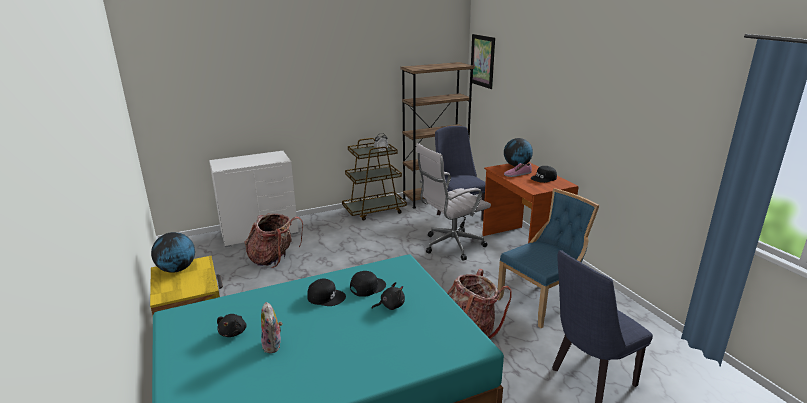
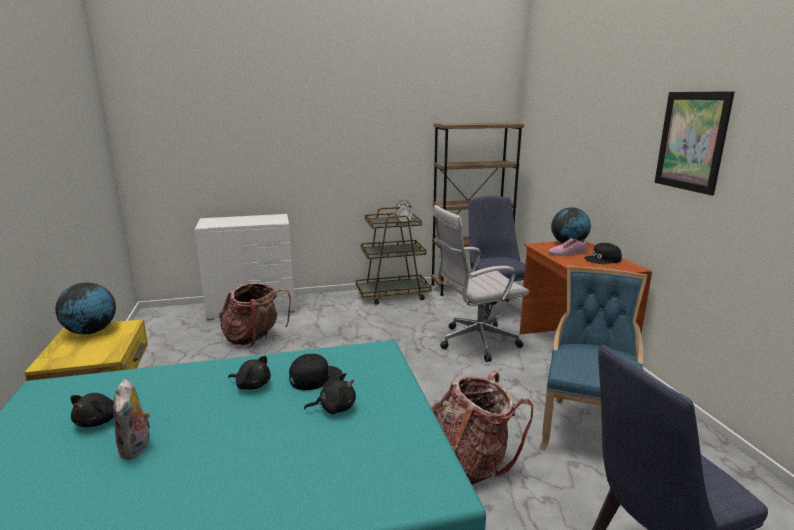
camera: 10 degrees right, 5 degrees down
black cap [307,278,346,306] -> black plush toy [228,356,271,390]
picture [471,34,495,89] -> picture moved to [655,91,735,195]
blue chair [498,188,599,328] -> blue chair turned 45 degrees counterclockwise [539,266,647,451]

